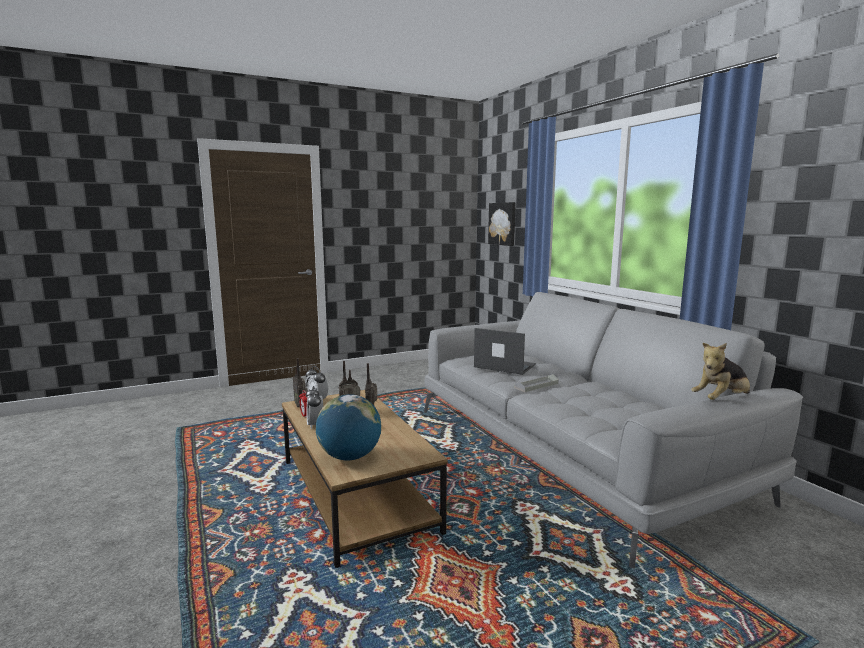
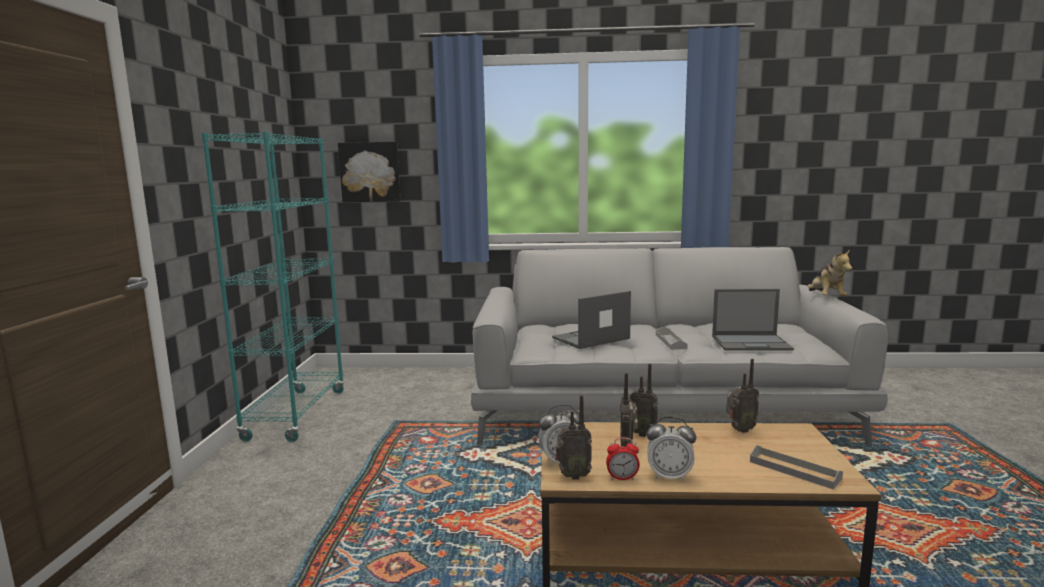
camera: 60 degrees left, 0 degrees up
globe [316,394,381,461] -> grey tray [750,445,843,490]
none -> turquoise bookcase [201,131,345,442]
none -> laptop [712,289,794,351]
none -> radio [727,359,759,433]

